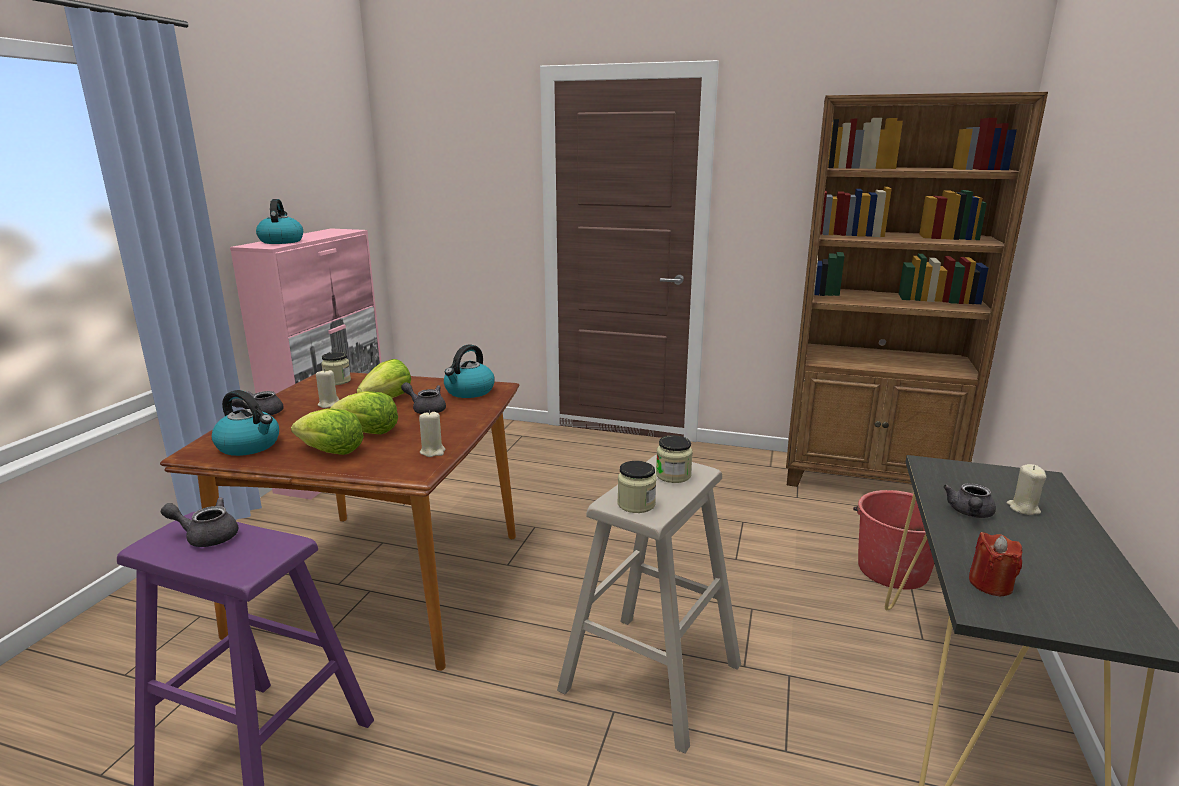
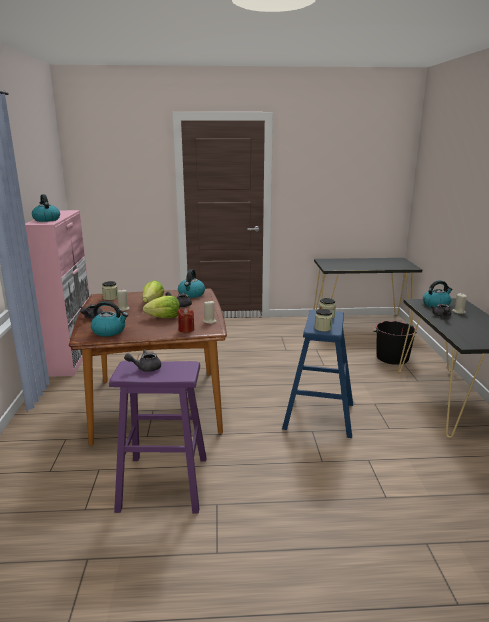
camera: 20 degrees left, 0 degrees up
lettuce [291,408,364,455] -> none
beige stool [557,455,741,754] -> blue stool [282,310,353,438]
brown bookcase [786,92,1048,487] -> black console table [313,258,422,326]
red bucket [853,490,934,589] -> black bucket [373,321,417,365]
red candle [969,532,1022,596] -> red candle moved to [178,308,194,333]
none -> kettle [423,280,452,308]

